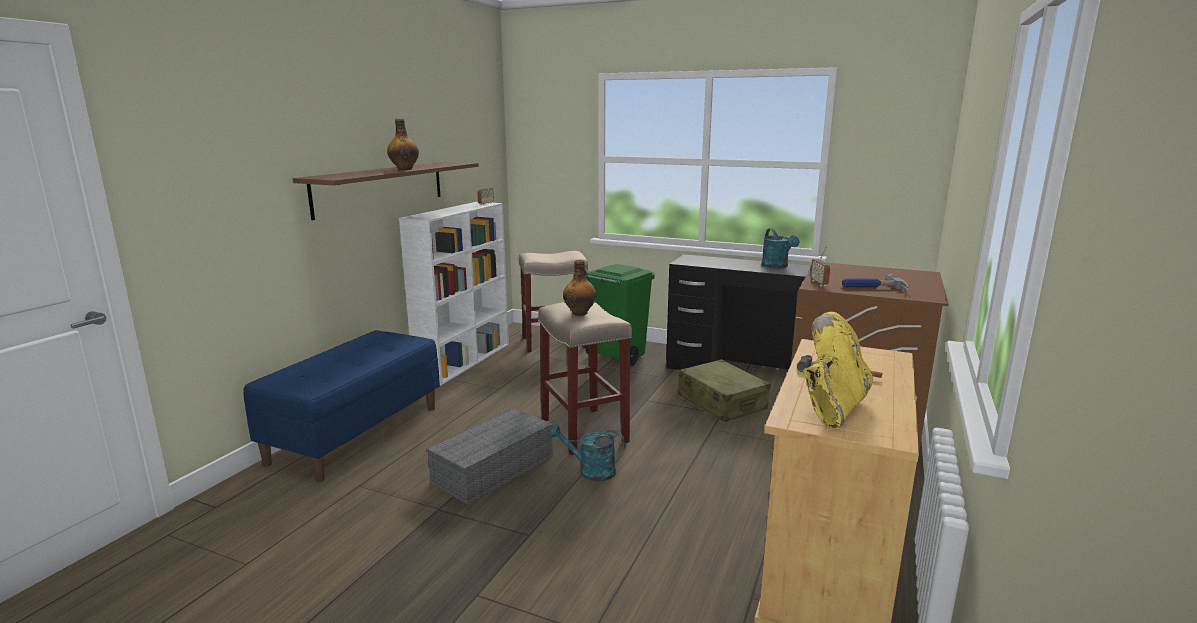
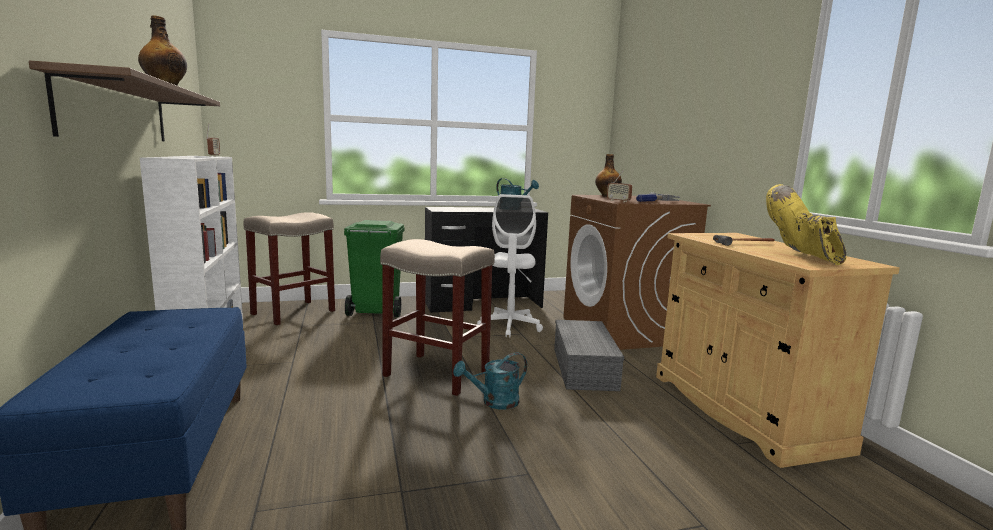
camera: 40 degrees left, 5 degrees down
grey storage box [426,409,553,505] -> grey storage box moved to [554,320,624,391]
bottle [563,260,596,316] -> bottle moved to [595,154,622,197]
beige suitcase [677,359,771,422] -> white office chair [477,194,543,338]

